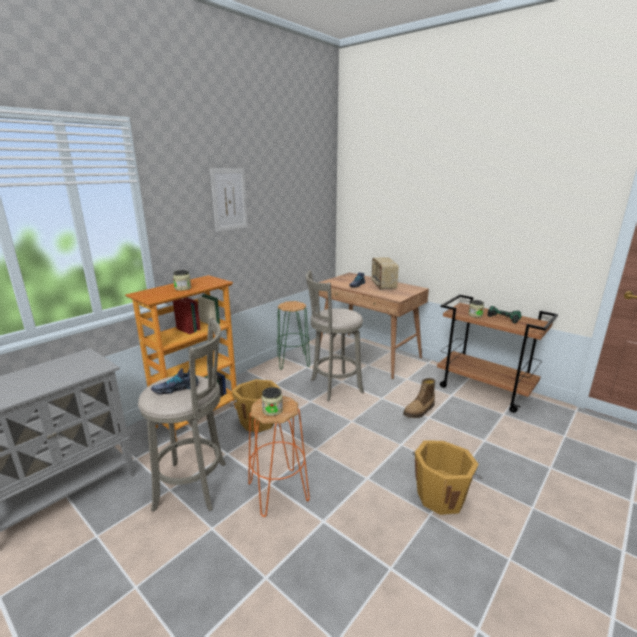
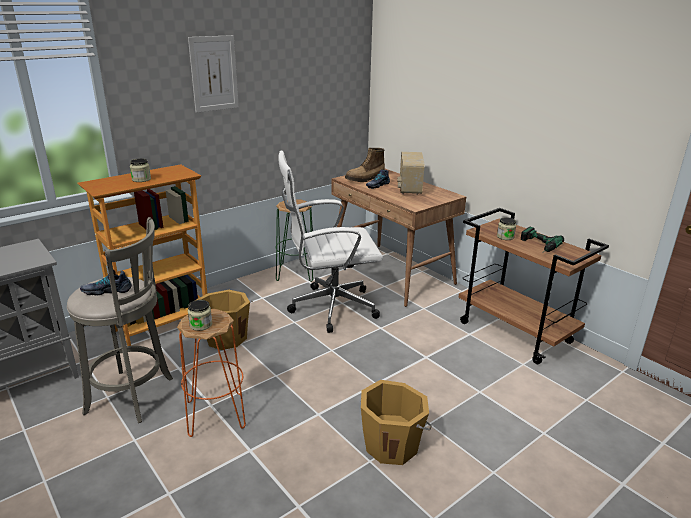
camera: 10 degrees right, 5 degrees up
grey stool [306,270,364,401] -> white office chair [278,151,383,333]
boot [403,378,435,418] -> boot moved to [345,148,385,182]

